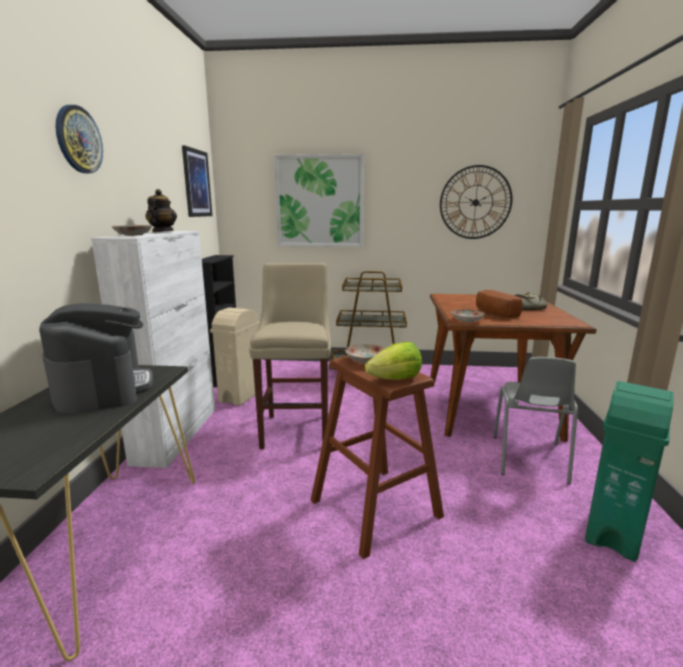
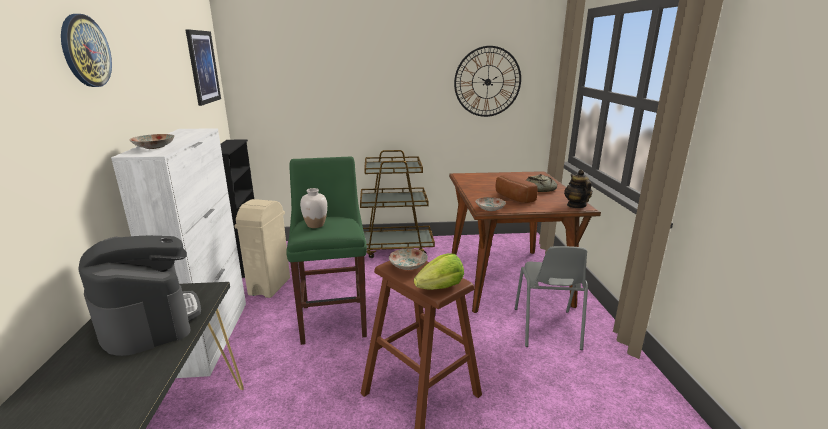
camera: 10 degrees left, 5 degrees up
teapot [146,189,177,232] -> teapot moved to [564,170,593,208]
beige stool [249,263,331,449] -> green stool [286,156,367,345]
picture [274,154,364,247] -> none
green trash can [585,381,674,561] -> none
none -> white vase [300,188,327,228]

